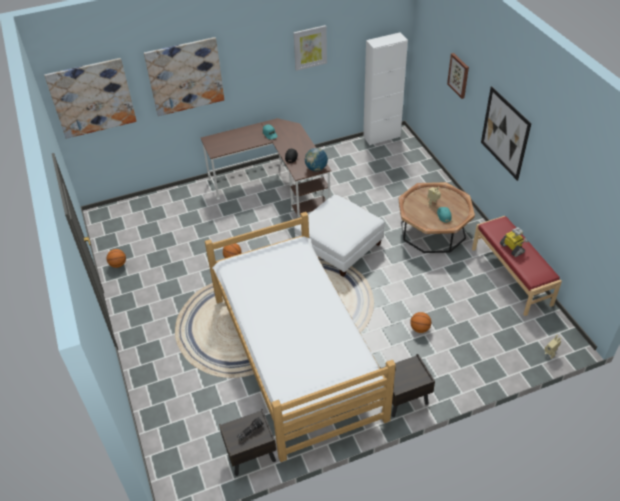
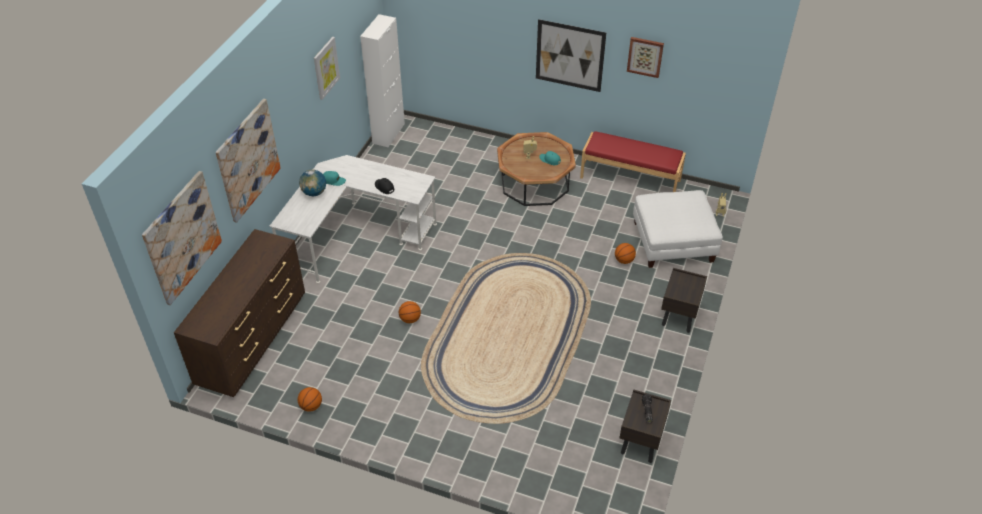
camera: 50 degrees left, 0 degrees up
brown desk [200,118,331,218] -> white desk [269,155,437,283]
bed [205,212,396,462] -> none
white ottoman [294,195,385,277] -> white ottoman moved to [633,190,723,268]
globe [304,148,328,171] -> globe moved to [299,169,326,196]
picture [447,53,469,99] -> picture moved to [627,37,664,78]
toy robot [500,227,528,257] -> none
none -> brown dresser [174,229,305,397]

